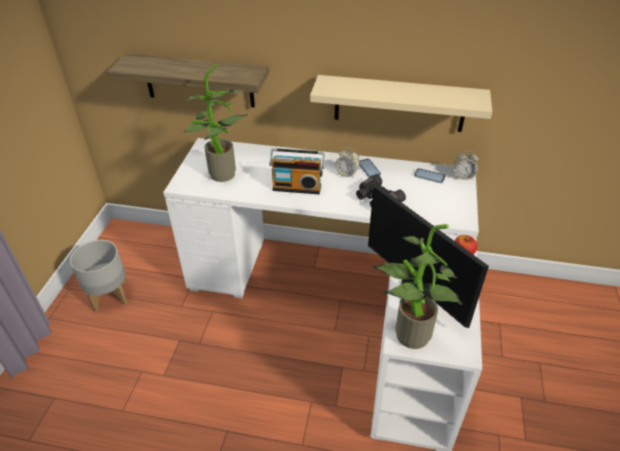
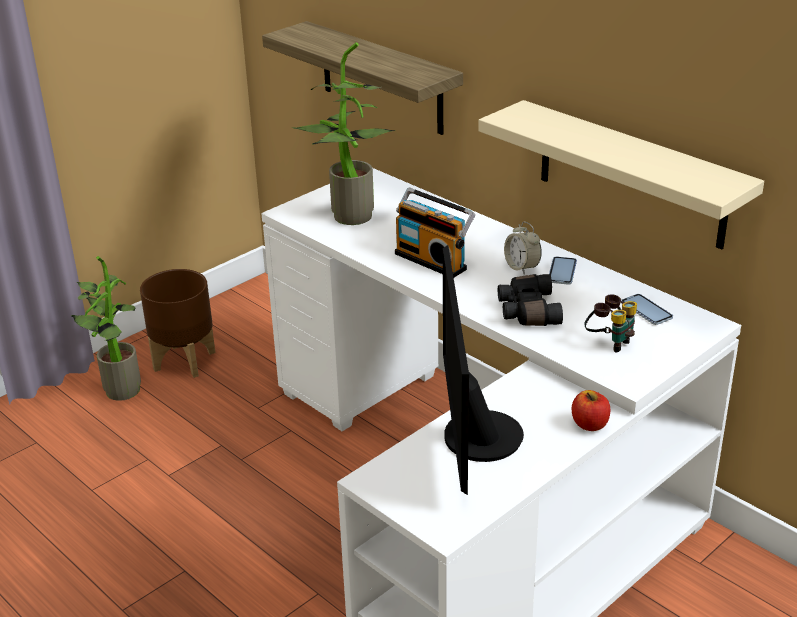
camera: 35 degrees right, 10 degrees down
grey planter [70,240,127,312] -> brown planter [140,269,215,378]
potted plant [373,224,463,349] -> potted plant moved to [72,256,141,401]
alarm clock [454,150,479,180] -> none
none -> binoculars [584,294,637,352]

